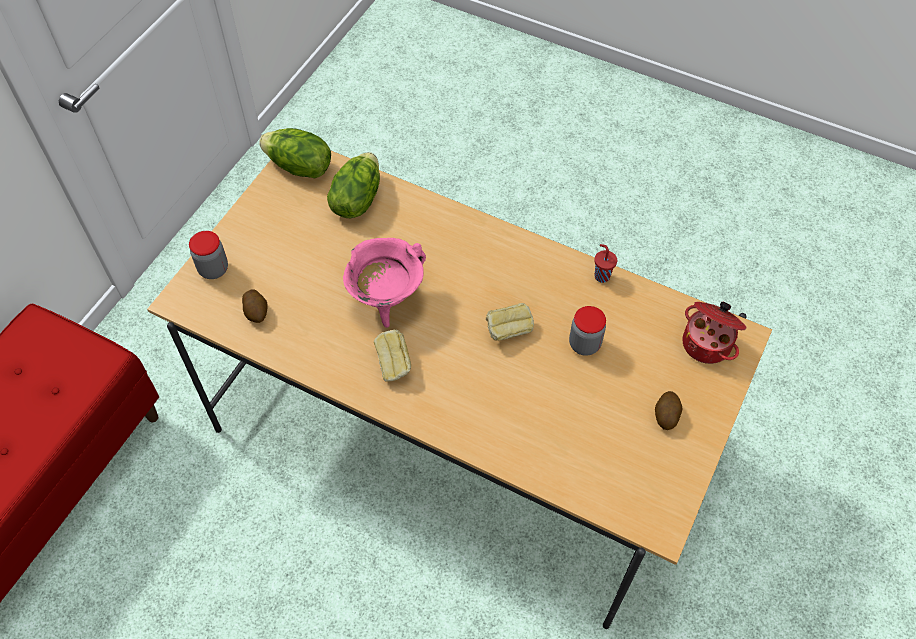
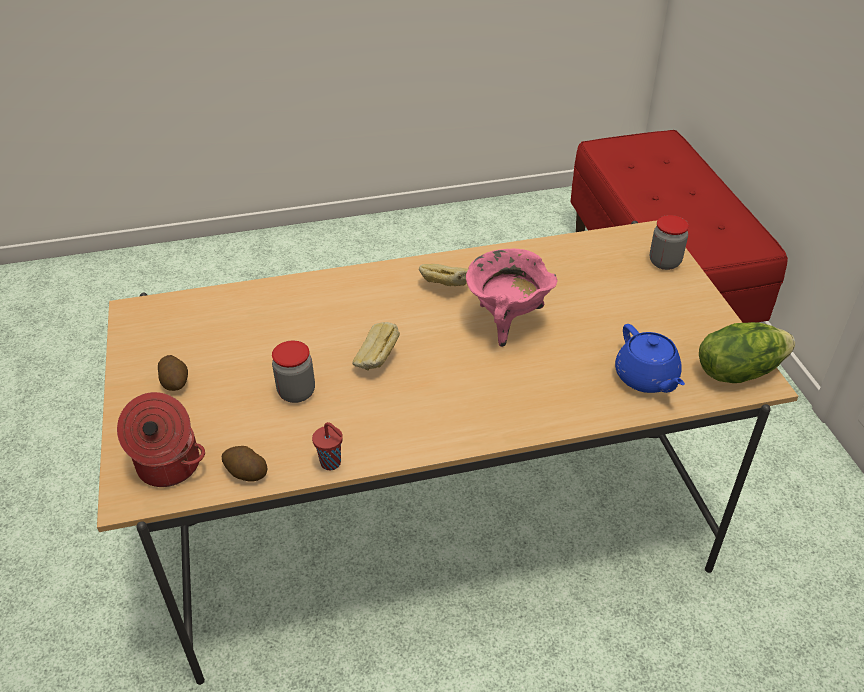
camera: 140 degrees right, 15 degrees down
potato [242,290,268,323] -> potato moved to [222,446,268,481]
lettuce [327,152,380,218] -> blue teapot [615,324,685,393]

